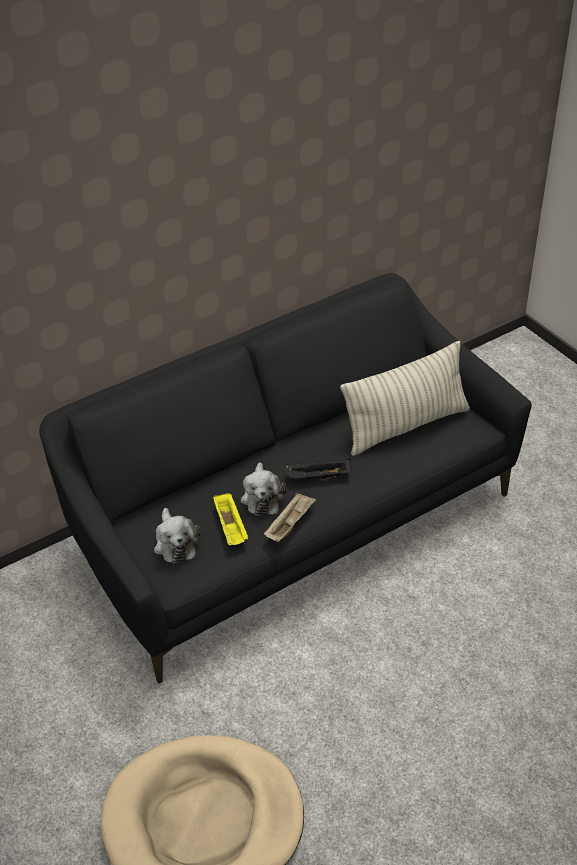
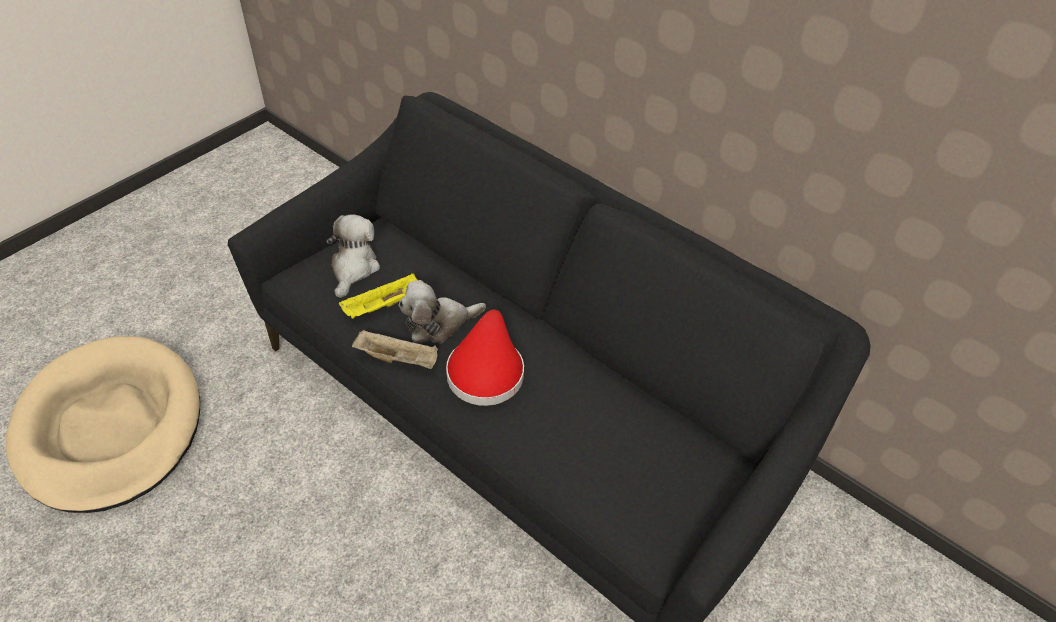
camera: 70 degrees right, 5 degrees up
plush toy [154,508,201,564] -> plush toy turned 135 degrees clockwise [326,214,380,298]
black tray [285,459,352,480] -> red hat [446,310,524,406]
pillow [340,341,470,456] -> none

